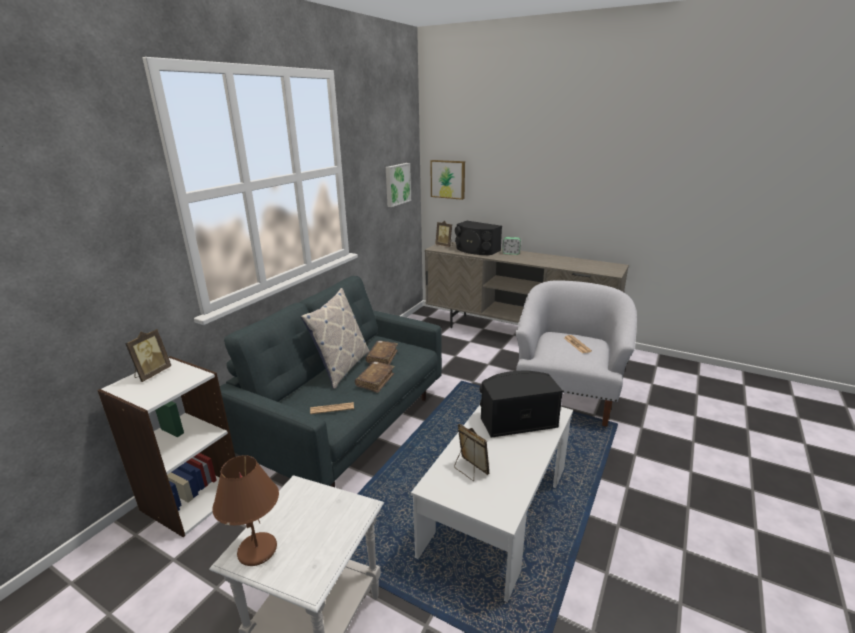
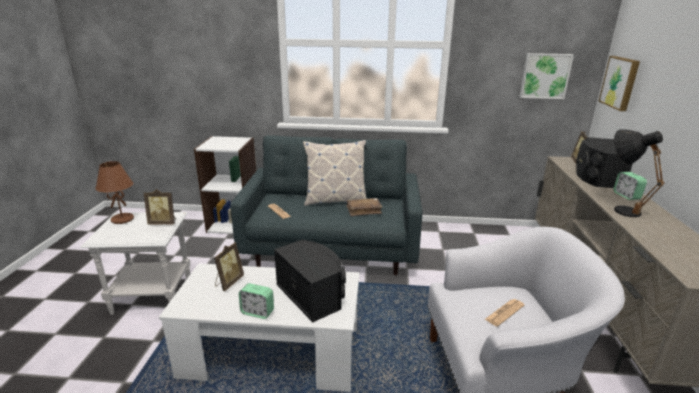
camera: 65 degrees right, 0 degrees up
picture frame [125,329,171,382] -> picture frame moved to [144,189,176,224]
brown book [355,361,395,393] -> none
none -> alarm clock [239,283,274,319]
none -> black table lamp [614,129,665,217]

